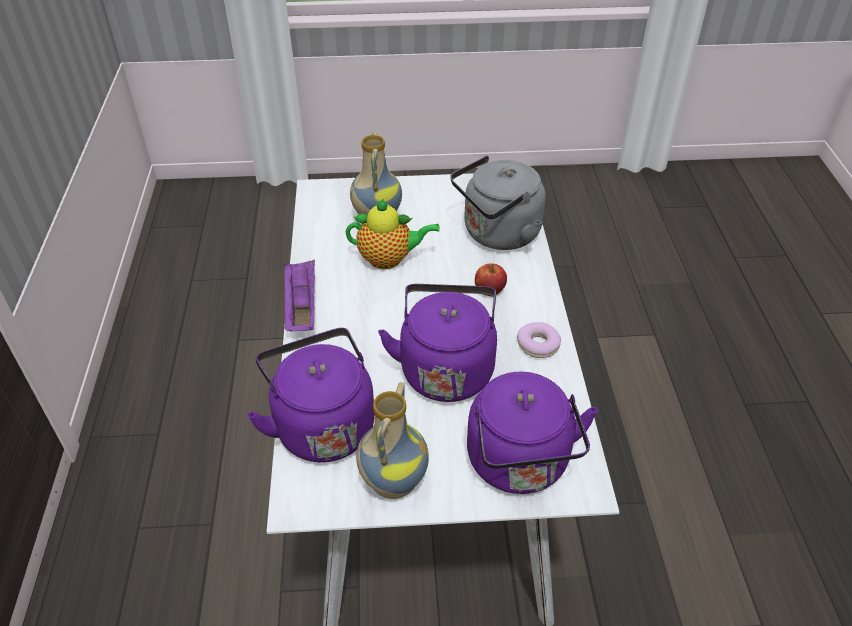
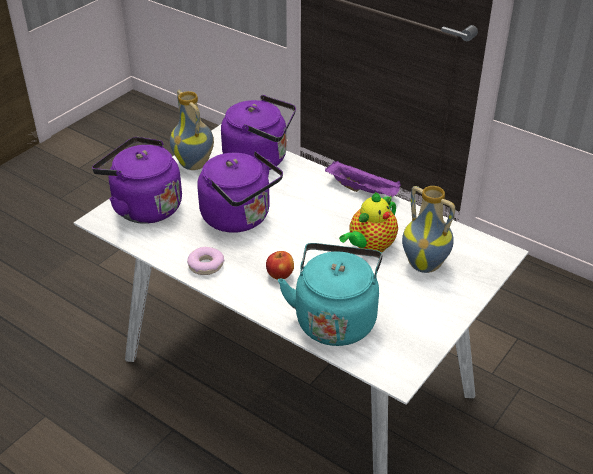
camera: 130 degrees right, 5 degrees down
grey kettle [450,156,546,250] -> turquoise kettle [278,243,382,346]

